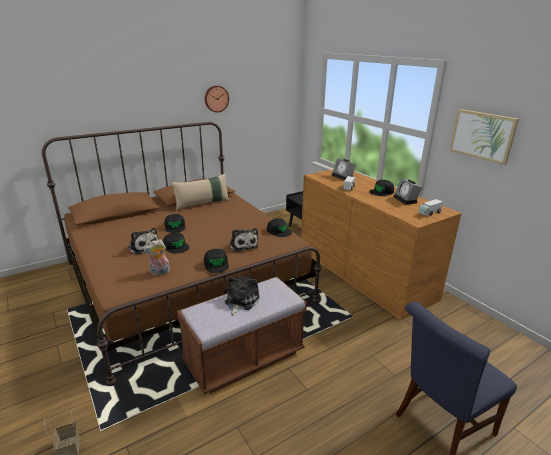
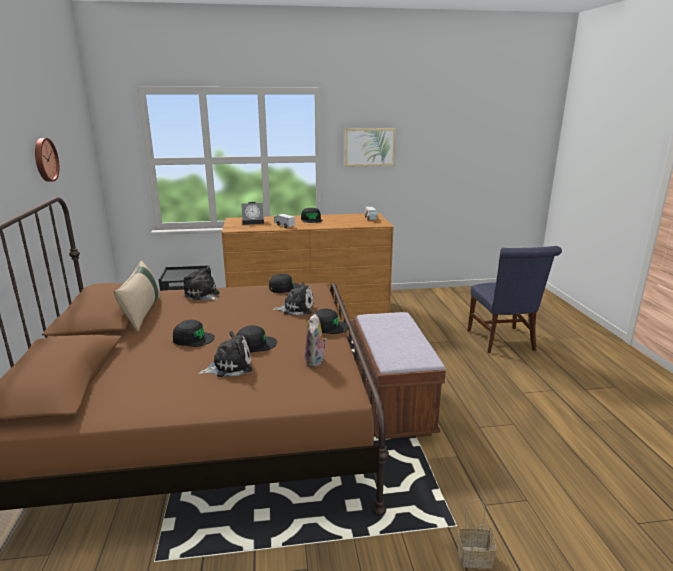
camera: 65 degrees left, 5 degrees down
plush toy [225,276,260,316] -> plush toy moved to [184,267,220,301]
alarm clock [394,178,422,205] -> none

